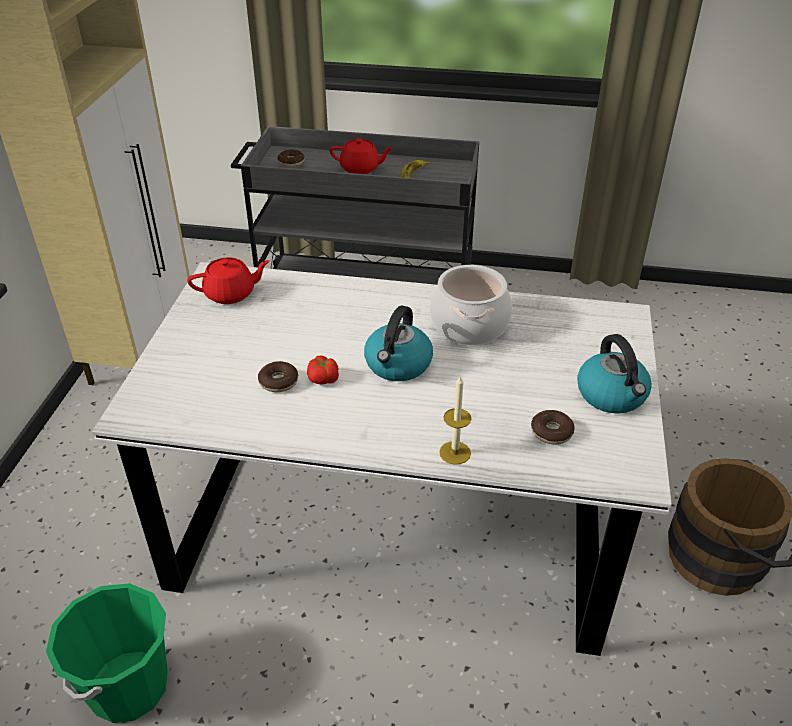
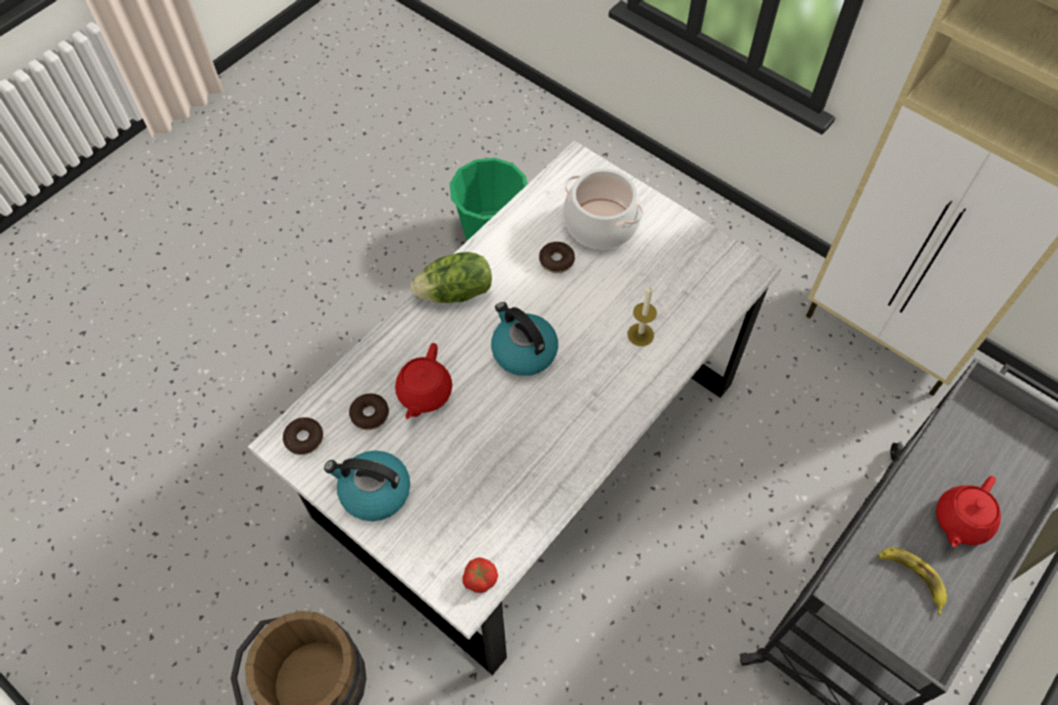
camera: 120 degrees right, 20 degrees up
red teapot [187,257,270,304] -> red teapot moved to [395,343,452,419]
donut [277,149,305,167] -> donut moved to [283,417,323,455]
tomato [307,355,339,385] -> tomato moved to [462,557,498,593]
cooking pot [429,265,512,345] -> cooking pot moved to [563,168,643,250]
candle [439,376,471,465] -> candle moved to [628,286,657,346]
none -> lettuce [410,252,492,303]

